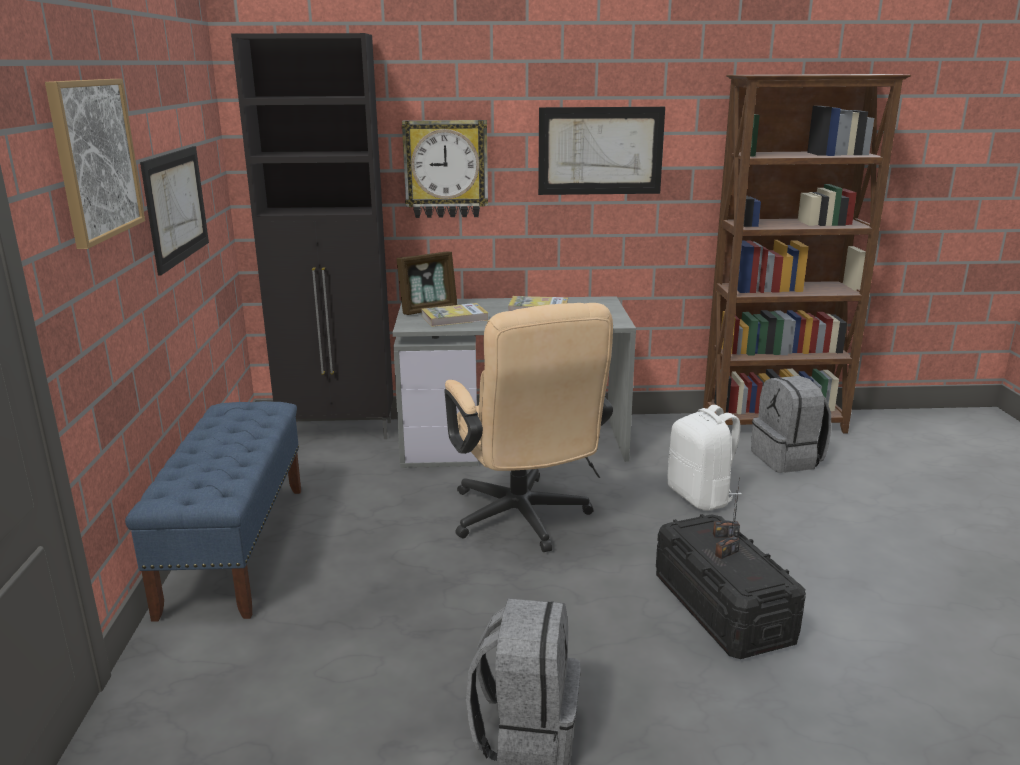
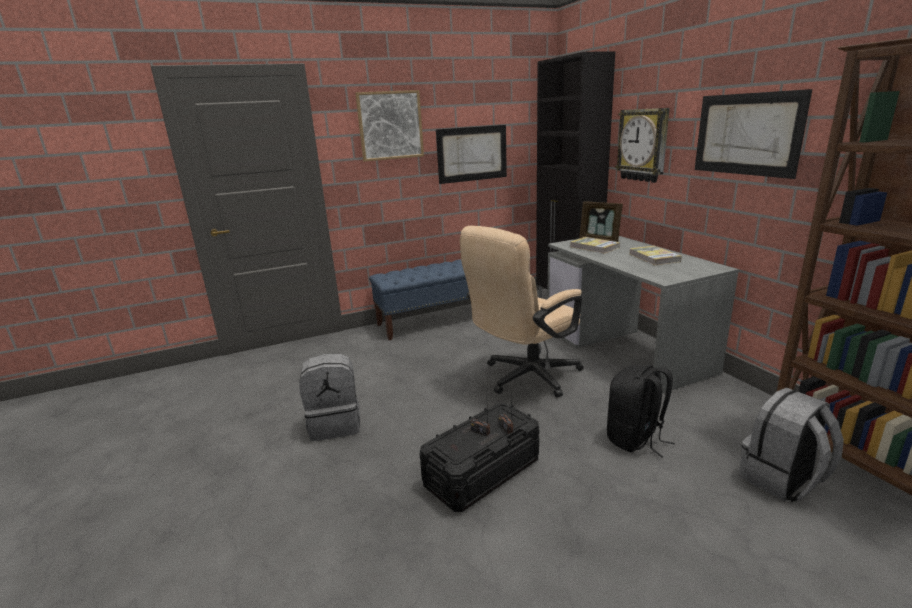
camera: 70 degrees right, 0 degrees up
white backpack [668,405,741,511] -> black backpack [607,365,675,458]

